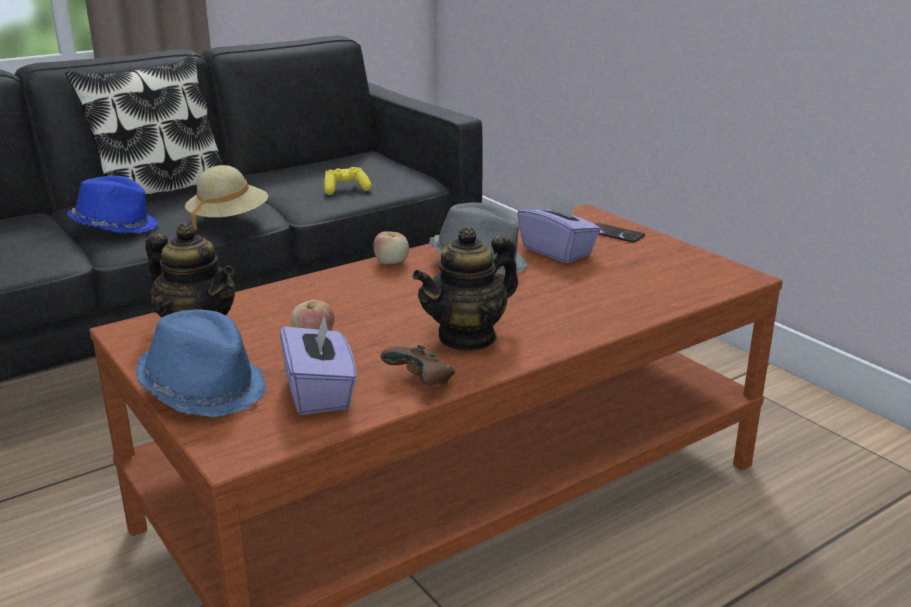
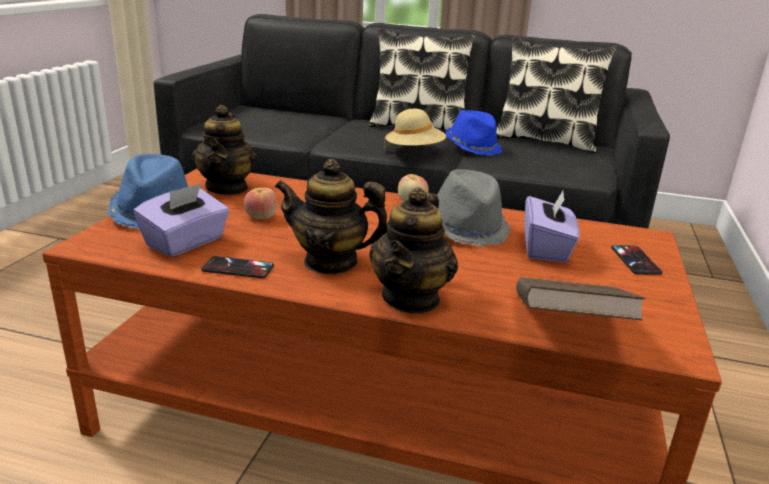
camera: 50 degrees right, 0 degrees up
blue hat [67,176,159,233] -> blue hat moved to [445,110,502,156]
yellow game controller [324,167,372,195] -> none
brown game controller [380,345,455,386] -> phone [201,256,274,278]
none -> teapot [369,187,458,314]
none -> pillow [496,37,617,153]
none -> brown book [516,277,645,320]

